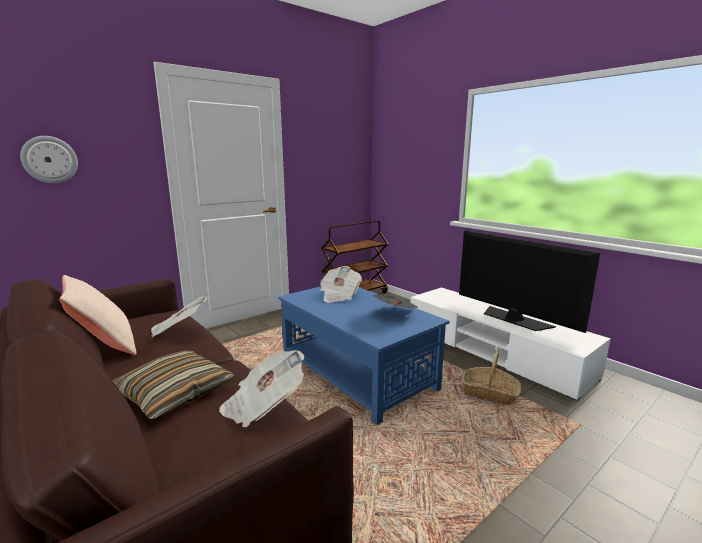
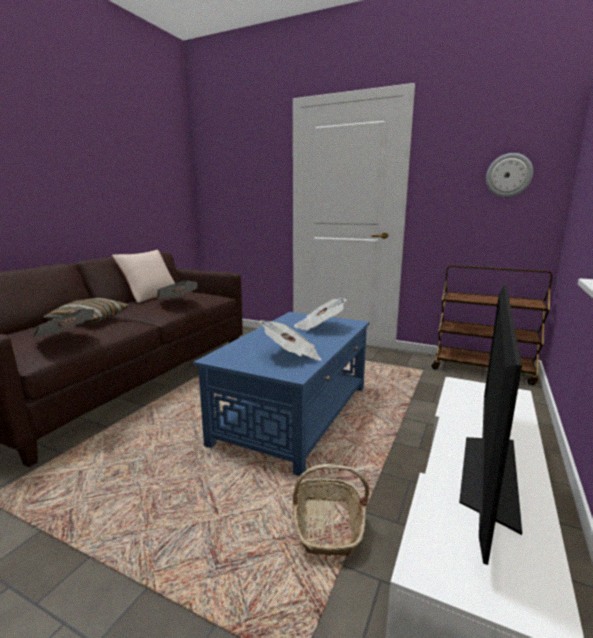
camera: 65 degrees right, 0 degrees up
wall clock [20,136,78,183] -> wall clock moved to [486,153,533,197]

